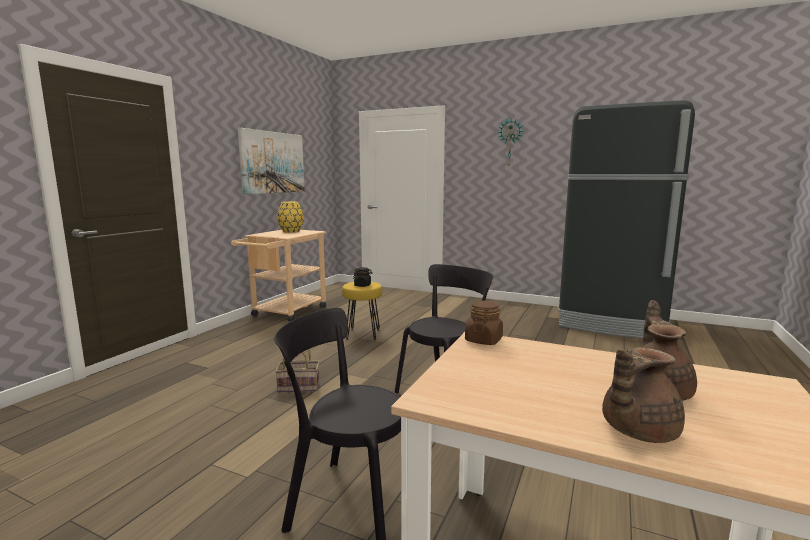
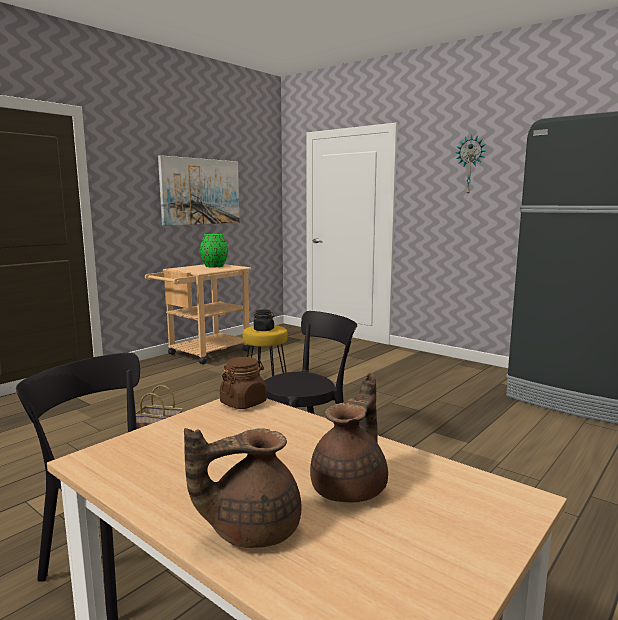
camera: 15 degrees right, 0 degrees up
yellow vase [277,202,304,233] -> green vase [200,234,228,267]

